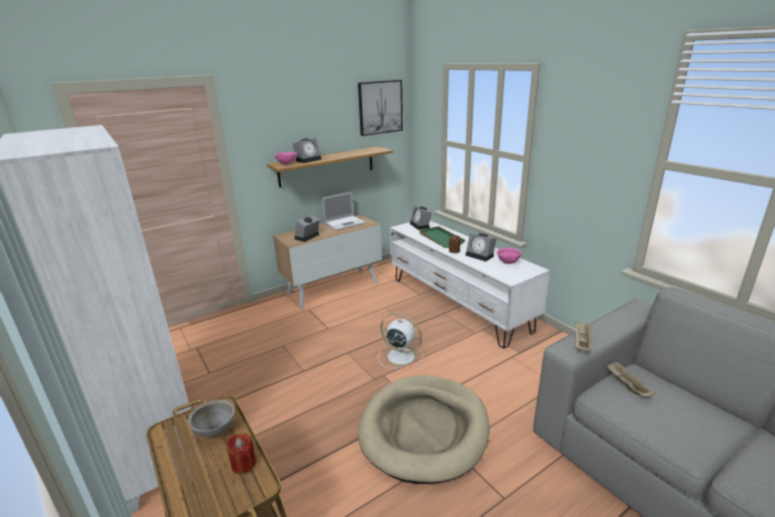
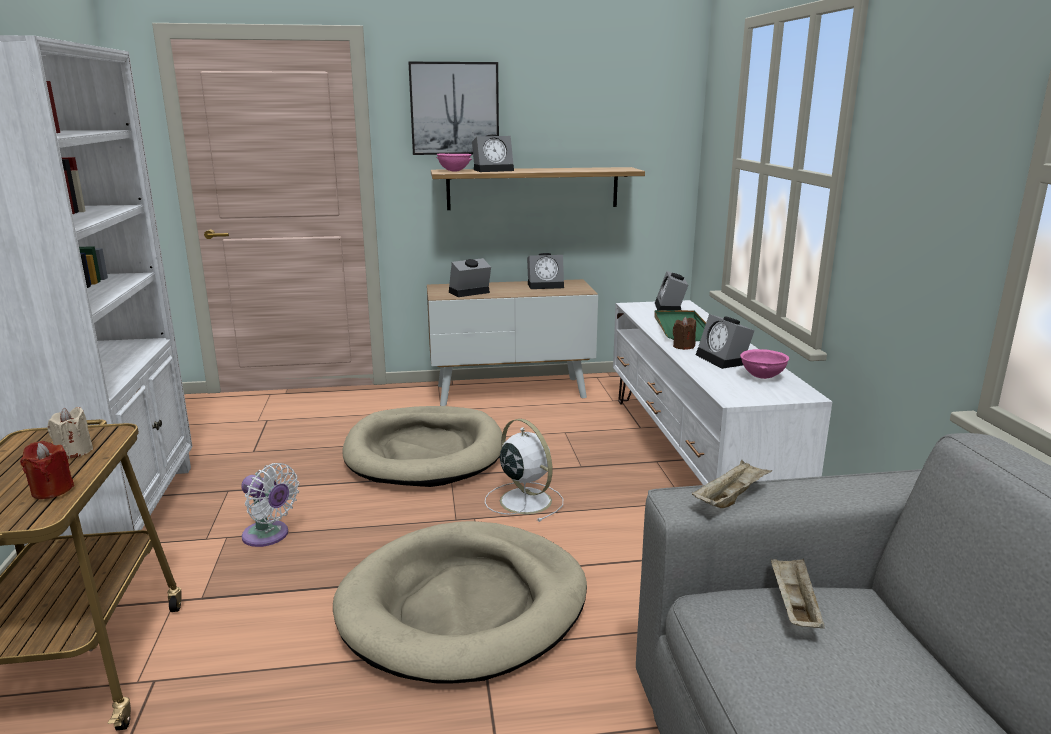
camera: 25 degrees right, 5 degrees down
grey bowl [188,400,236,437] -> beige candle [47,407,93,459]
laptop [322,192,366,231] -> alarm clock [527,253,564,289]
picture [358,80,403,136] -> picture moved to [408,62,499,155]
none -> white fan [241,463,299,547]
none -> beige dog bed [342,406,502,487]

